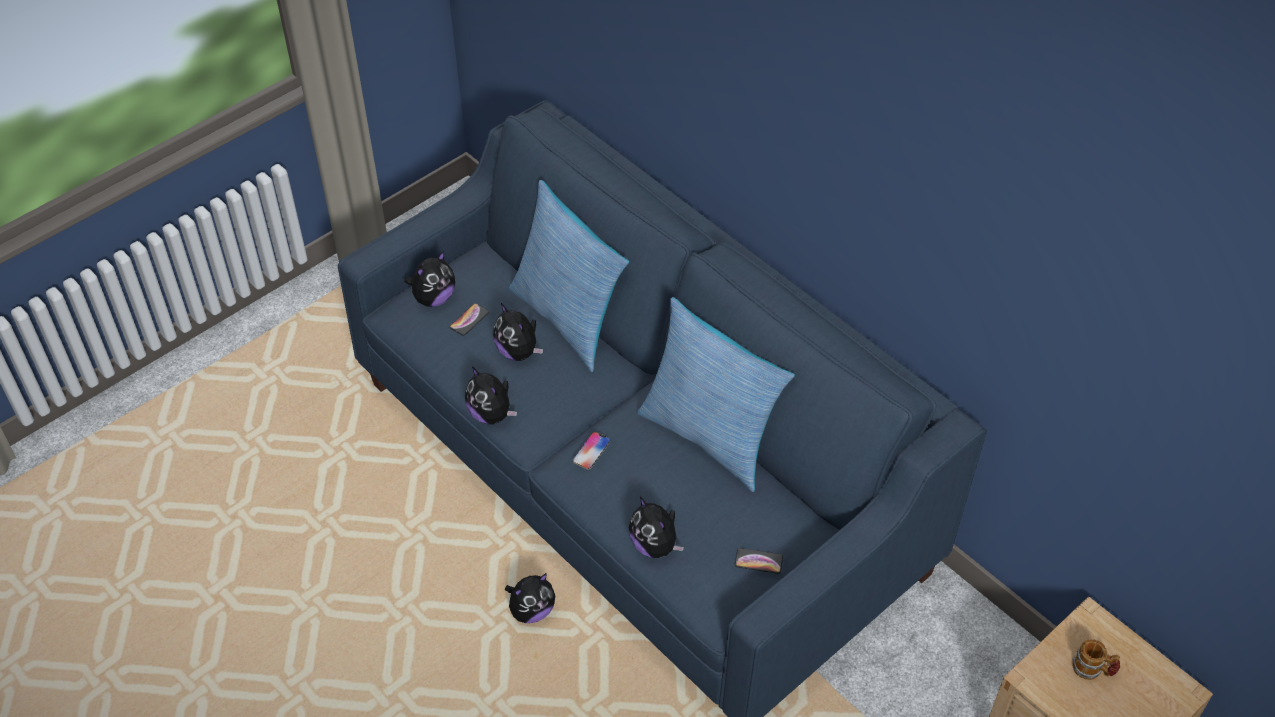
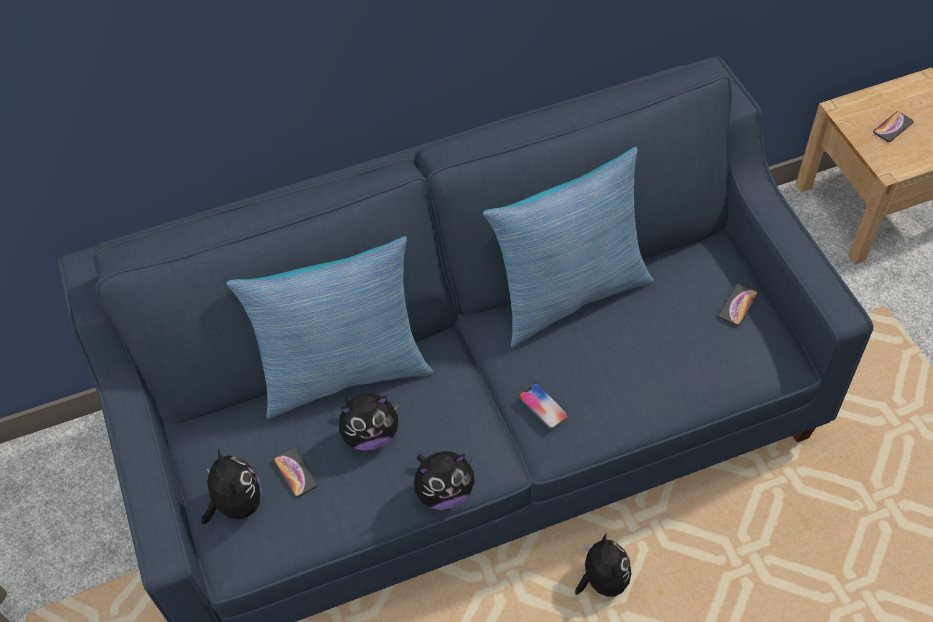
camera: 65 degrees left, 5 degrees up
plush toy [629,497,684,558] -> none
mug [1072,639,1120,680] -> phone [873,112,914,142]

